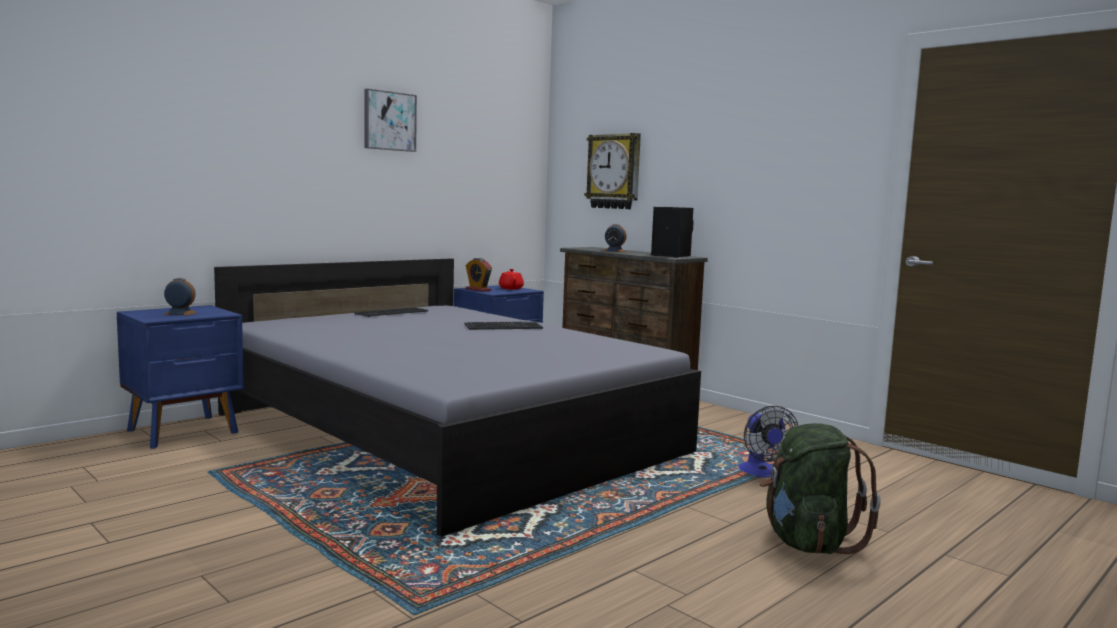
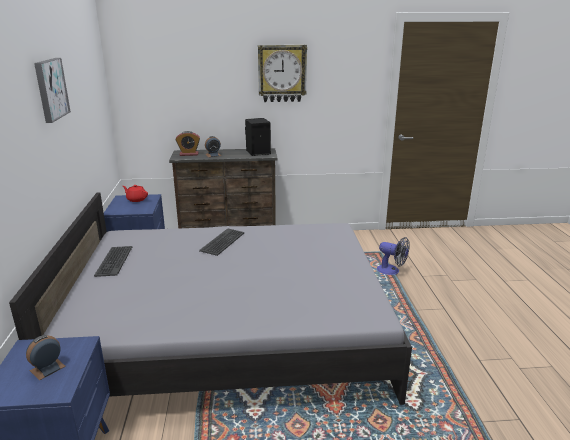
camera: 50 degrees left, 15 degrees up
alarm clock [465,258,492,292] -> alarm clock moved to [175,131,200,156]
wall clock [585,133,641,209] -> wall clock moved to [258,45,307,102]
green backpack [759,423,881,554] -> none

